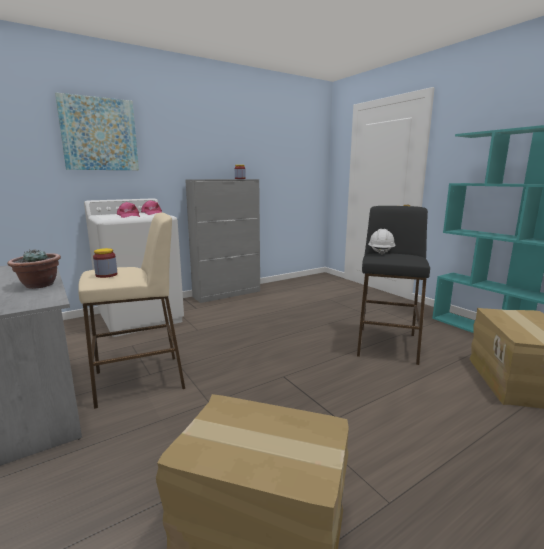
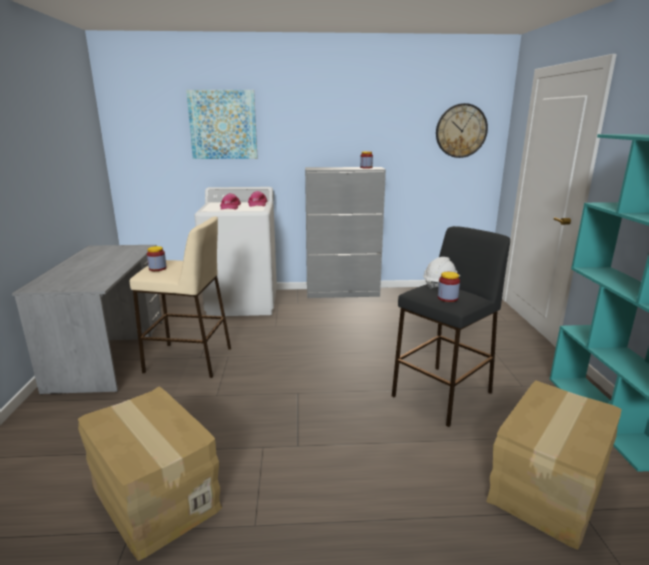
camera: 30 degrees right, 5 degrees up
potted plant [7,249,61,289] -> none
none -> wall clock [436,103,488,158]
none -> jar [438,272,460,302]

